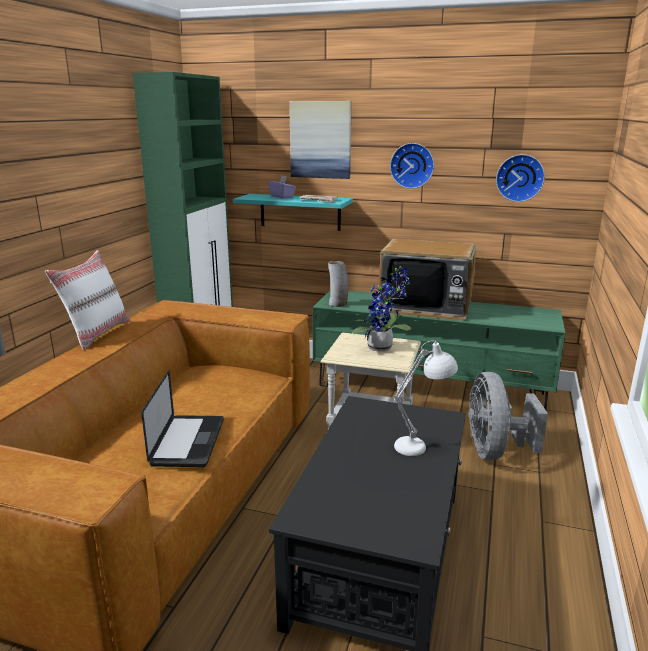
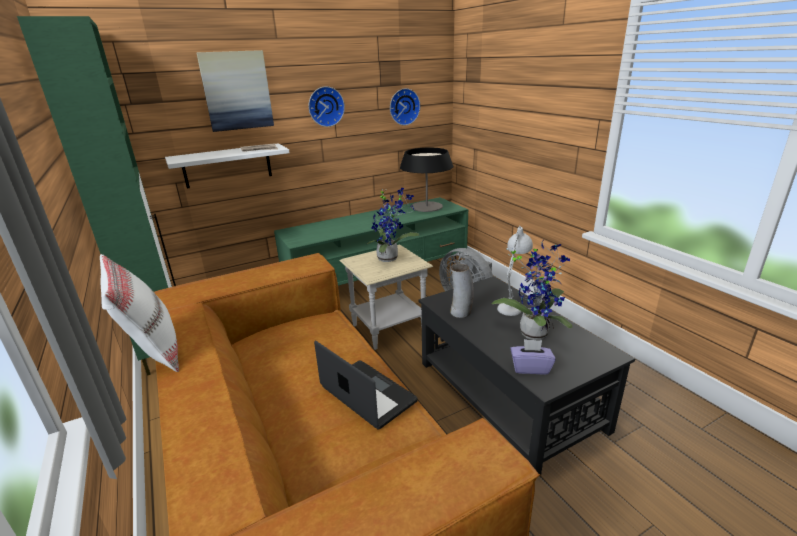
camera: 45 degrees left, 5 degrees up
turquoise shelf [233,194,353,231] -> white shelf [165,144,290,189]
purple tissue box [268,175,296,199] -> purple tissue box moved to [510,339,556,375]
vase [328,261,348,307] -> vase moved to [450,264,474,318]
television [379,239,476,321] -> none
none -> table lamp [400,147,453,212]
none -> potted plant [492,239,572,340]

